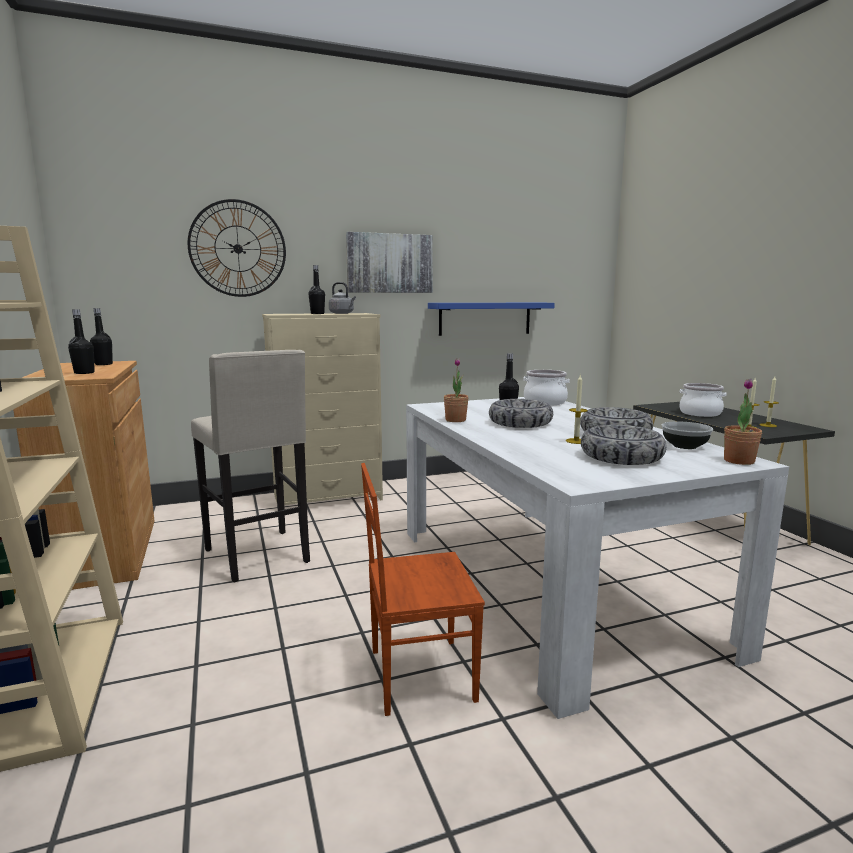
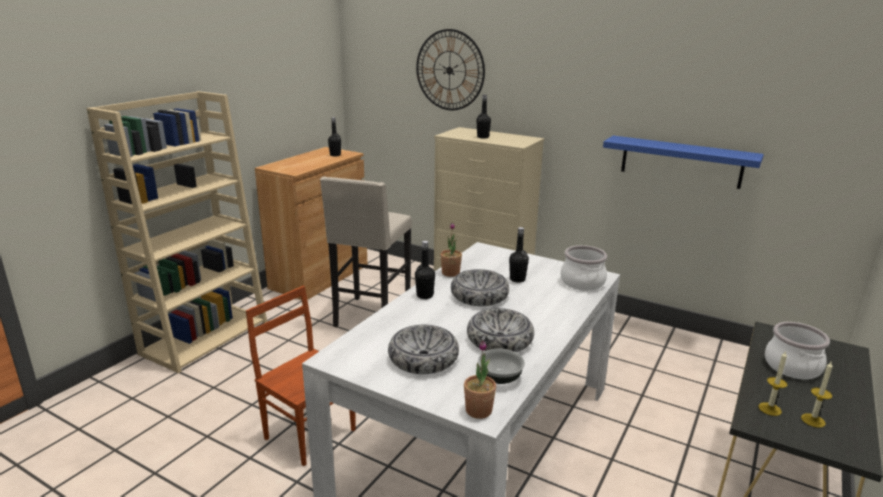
camera: 50 degrees right, 10 degrees up
black bottle [68,309,95,374] -> black bottle moved to [415,241,435,299]
grey kettle [329,282,356,314] -> none
picture [346,232,433,293] -> none
candle [566,374,588,444] -> none

